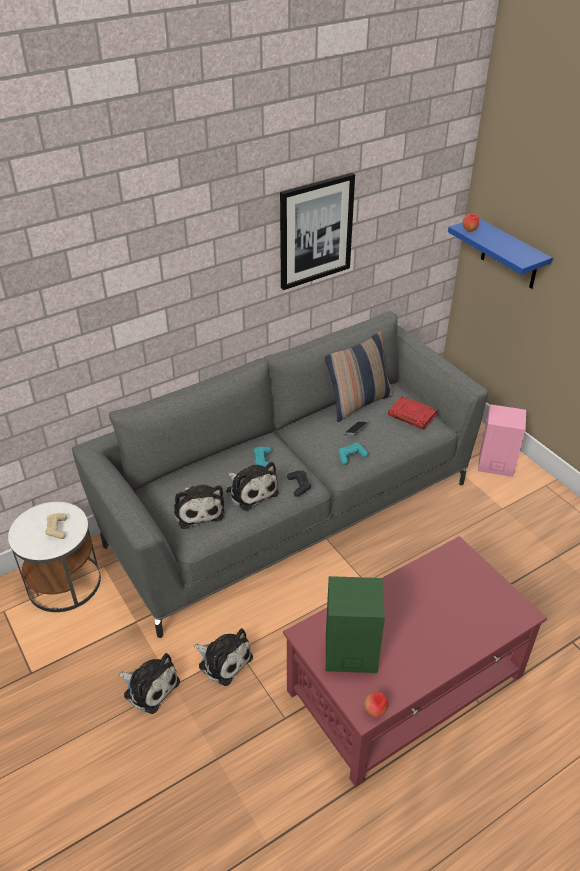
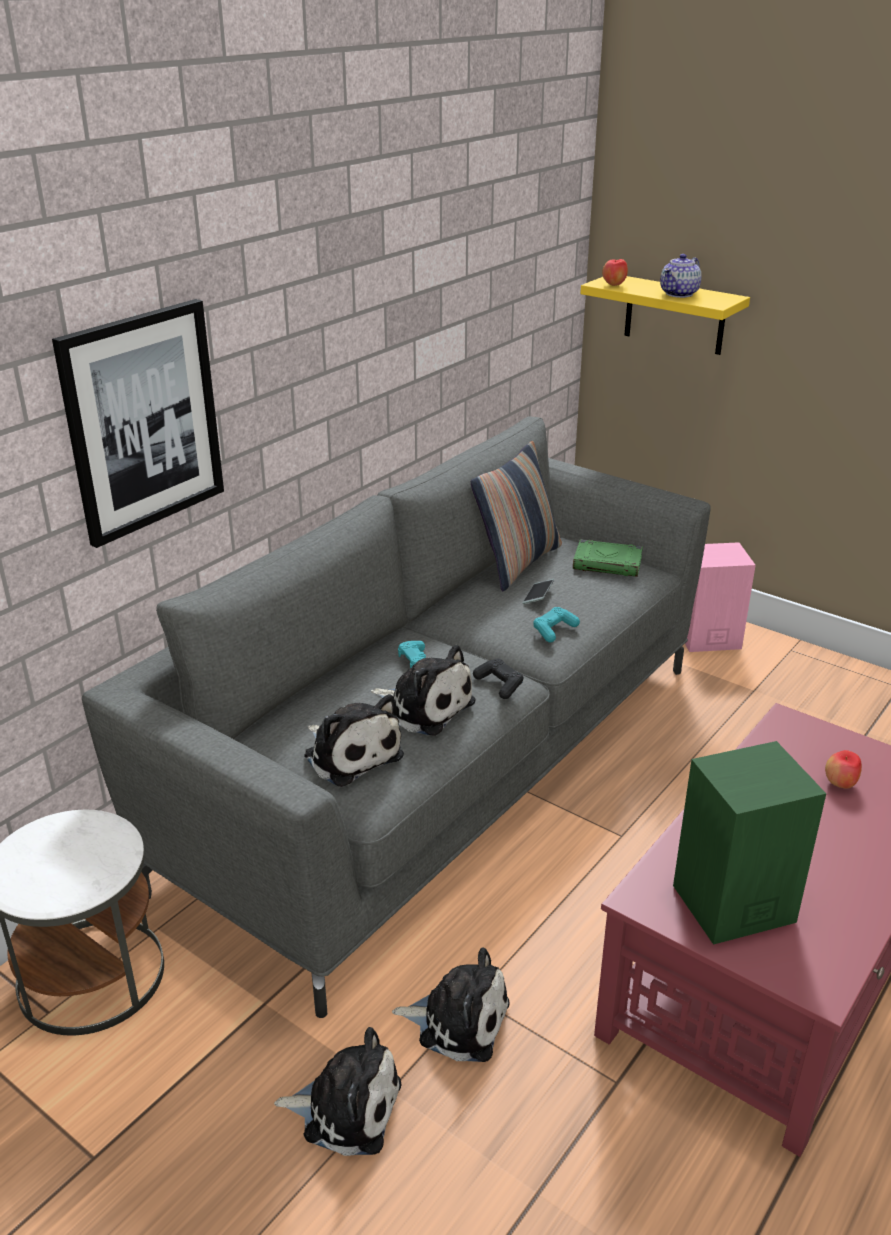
camera: 20 degrees left, 10 degrees down
beige game controller [45,514,67,539] -> none
picture [280,173,355,290] -> picture moved to [52,299,224,548]
apple [364,692,389,718] -> apple moved to [825,750,862,789]
red book [388,396,437,429] -> green book [573,539,643,577]
blue shelf [448,218,553,289] -> yellow shelf [580,276,750,355]
none -> teapot [660,254,702,298]

